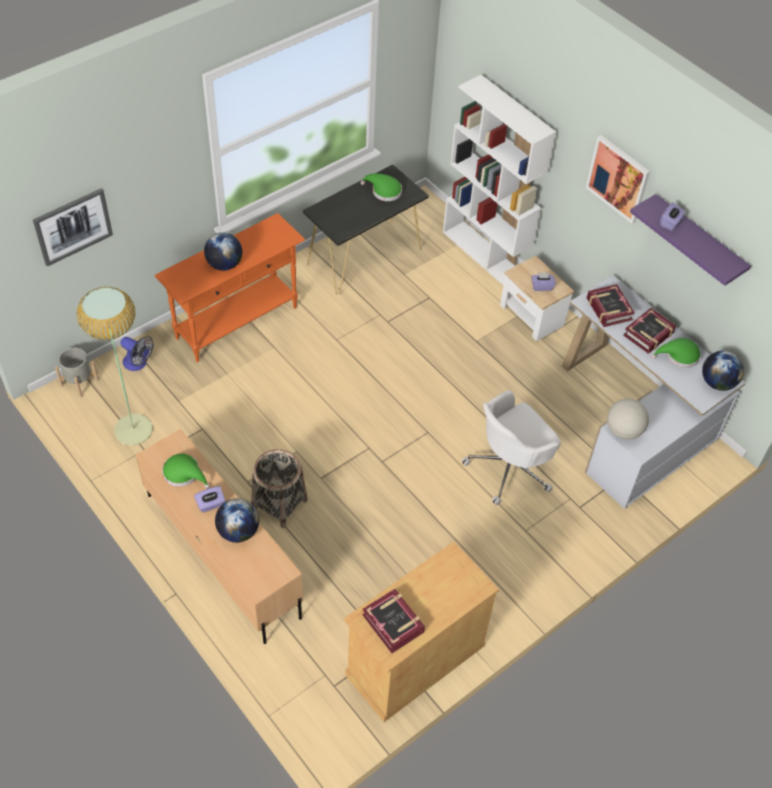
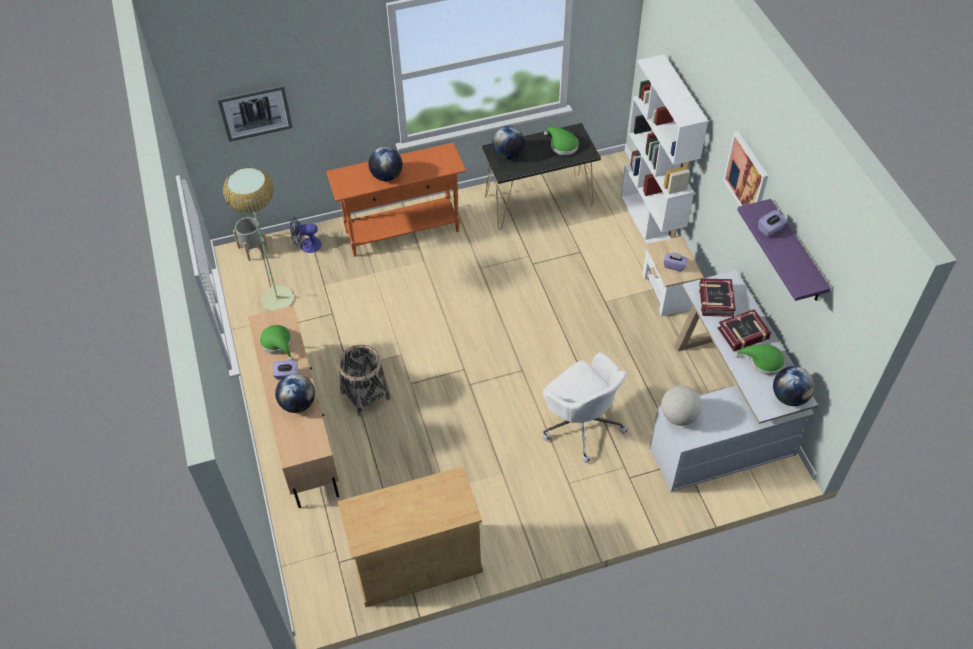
camera: 25 degrees right, 0 degrees up
fan [120,336,154,371] -> fan turned 120 degrees clockwise [290,217,322,253]
book [362,589,425,653] -> none
white office chair [462,390,561,505] -> white office chair turned 120 degrees counterclockwise [542,352,628,463]
none -> globe [492,126,525,159]

